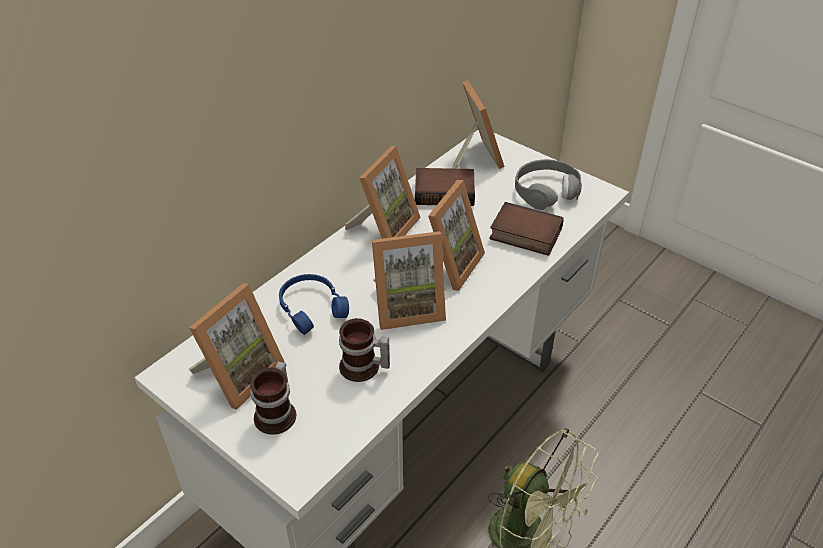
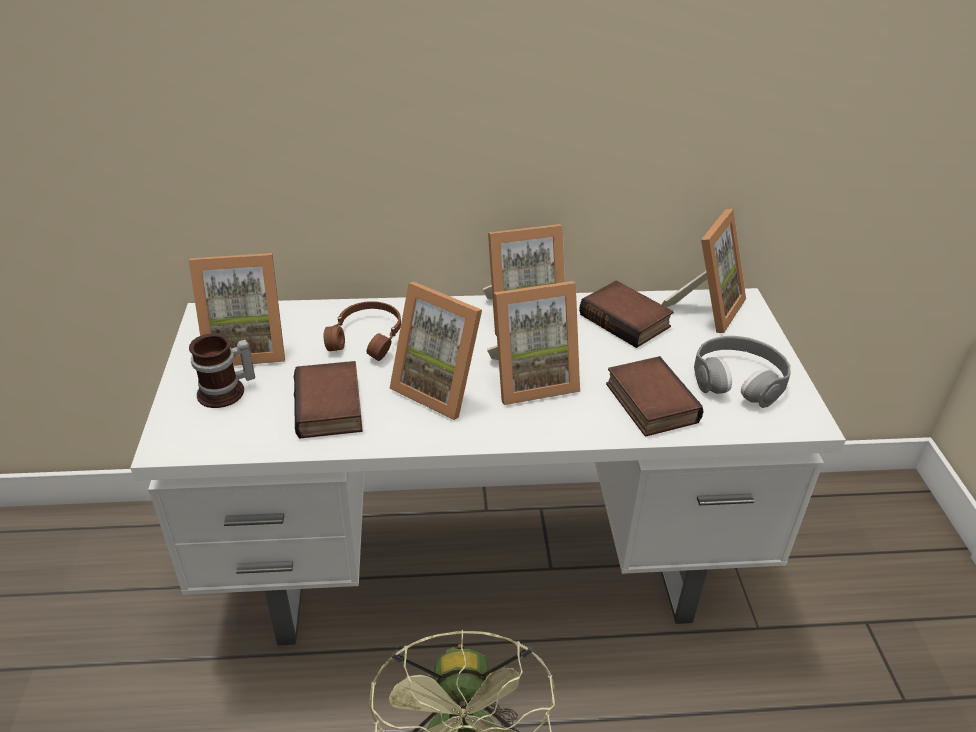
camera: 45 degrees right, 5 degrees down
blue headphones [279,274,349,335] -> brown headphones [324,301,401,361]
mug [339,318,390,382] -> book [293,361,363,439]

